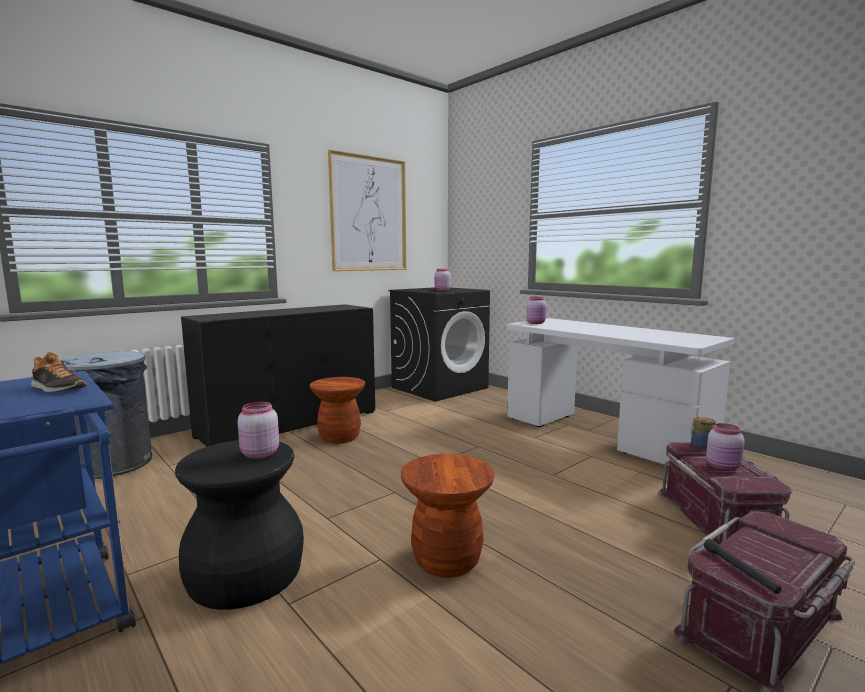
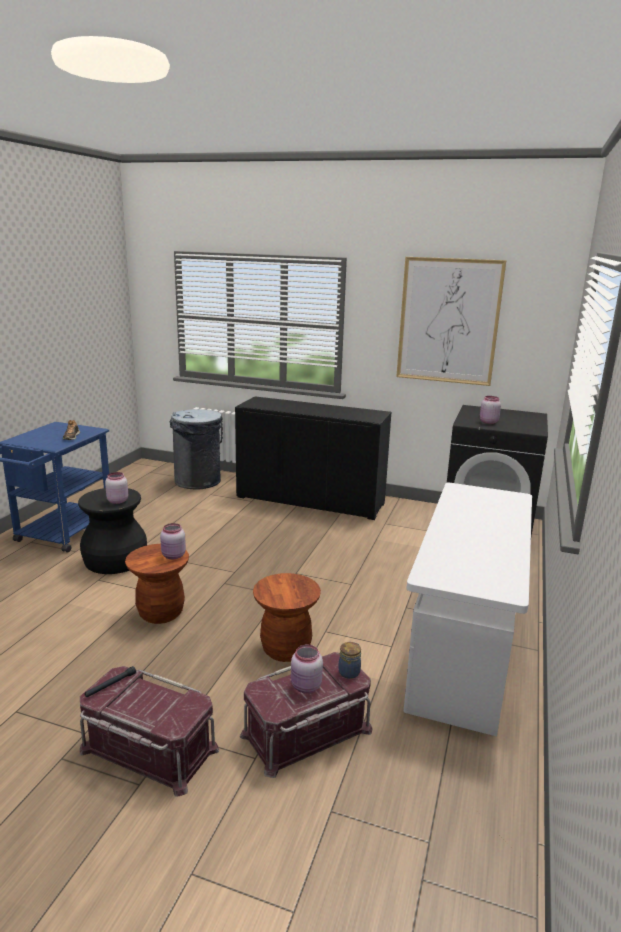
camera: 60 degrees right, 10 degrees up
brown stool [309,377,365,444] -> brown stool moved to [253,573,321,662]
pink jar [526,297,546,324] -> pink jar moved to [160,523,186,560]

